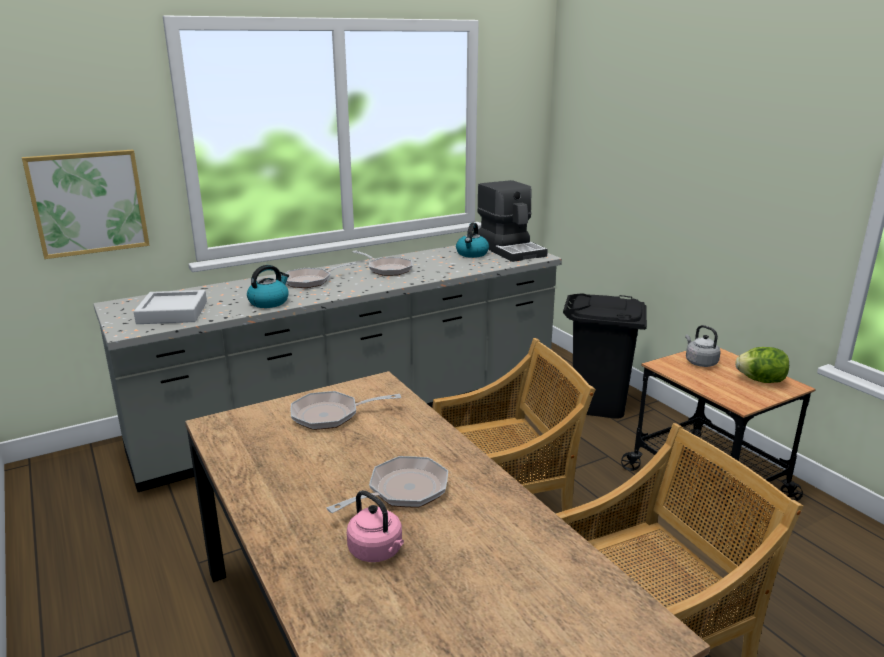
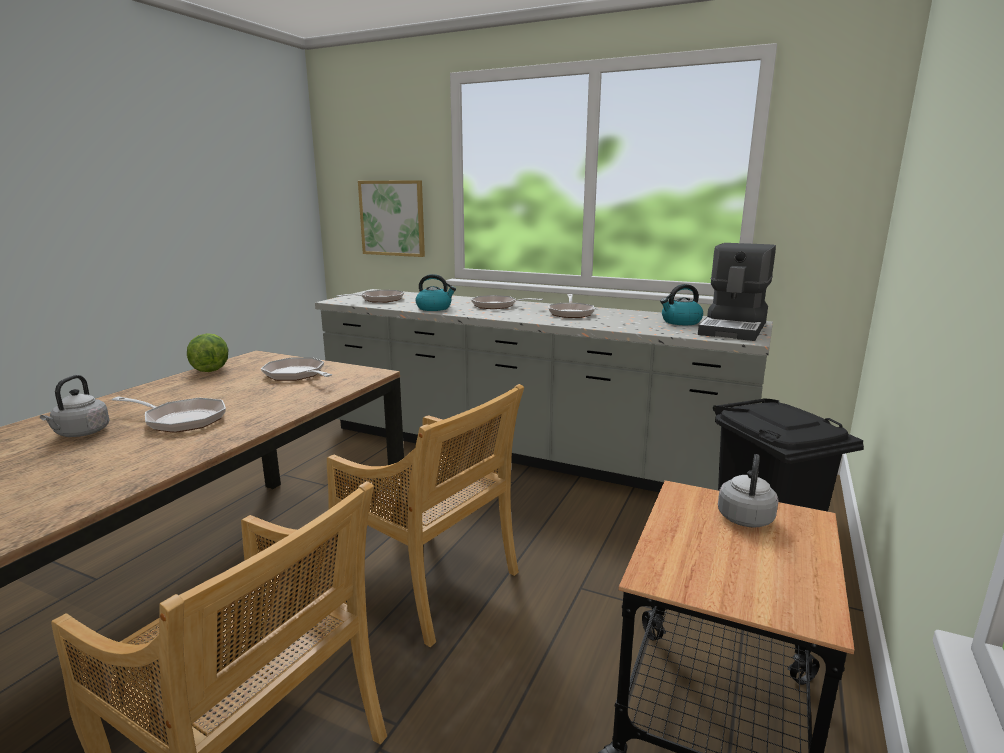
camera: 55 degrees right, 5 degrees down
grey tray [134,290,207,324] -> frying pan [337,290,404,303]
pink kettle [347,490,404,562] -> grey kettle [40,375,110,437]
lettuce [735,347,789,383] -> lettuce moved to [187,333,229,372]

